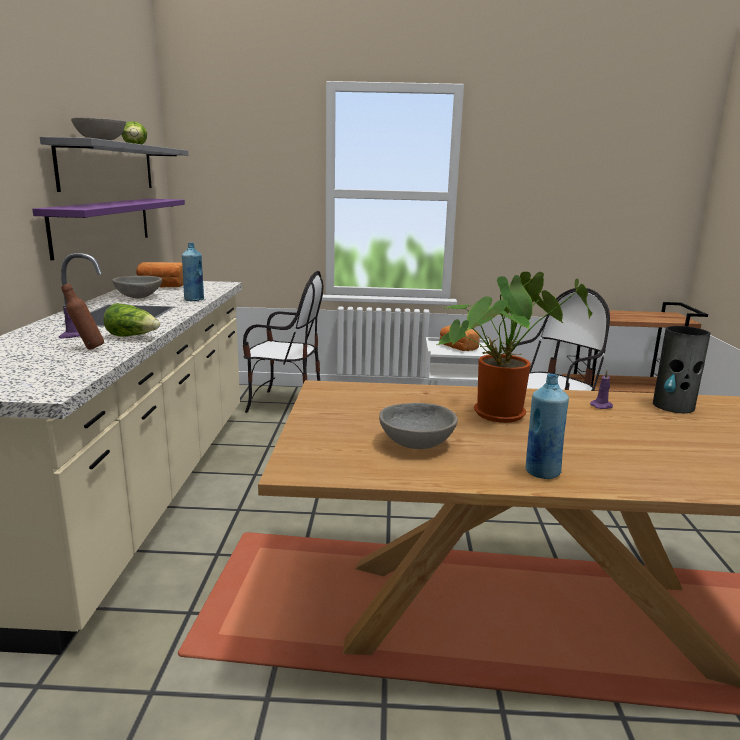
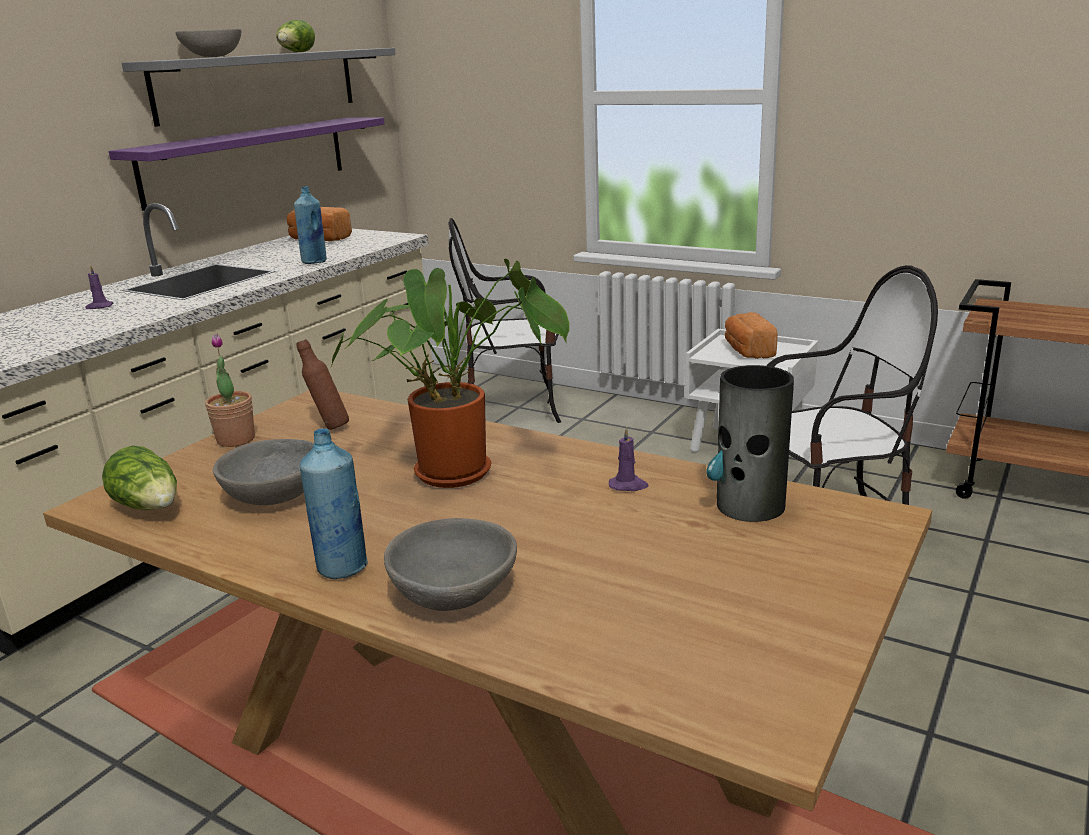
camera: 30 degrees right, 5 degrees up
brown bottle [61,283,104,350] -> brown bottle moved to [297,339,349,430]
lettuce [103,303,160,337] -> lettuce moved to [102,446,177,510]
grey bowl [112,276,162,298] -> grey bowl moved to [384,518,517,611]
chair [243,271,323,413] -> chair turned 135 degrees clockwise [448,218,561,423]
none -> potted plant [205,334,255,447]

